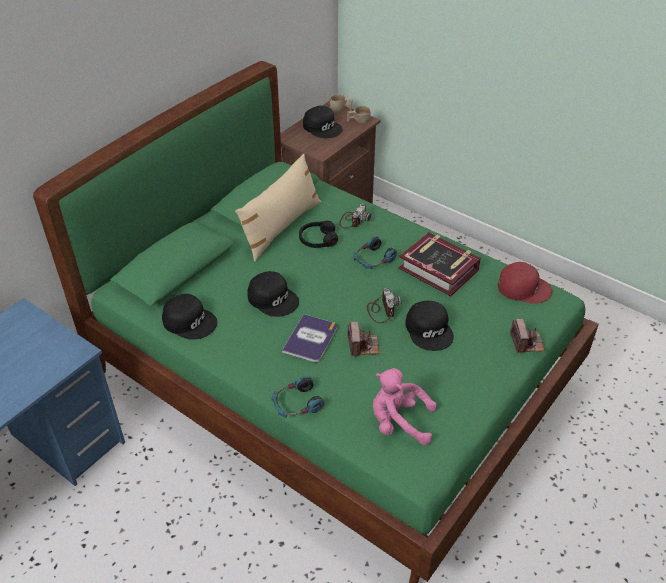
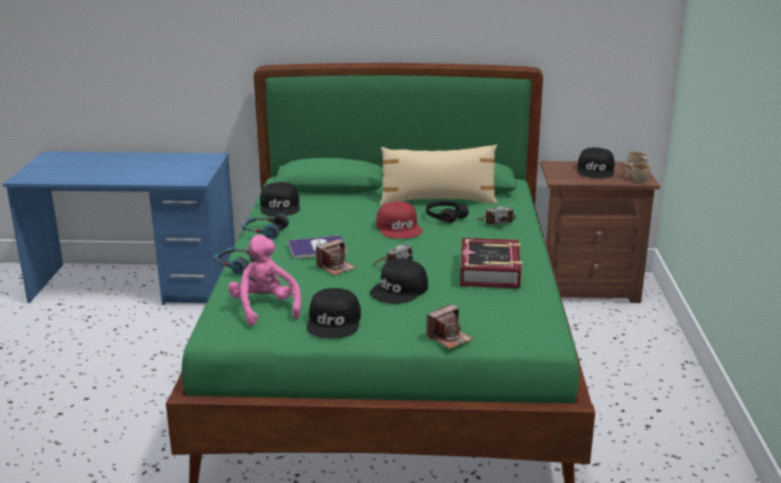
camera: 55 degrees right, 20 degrees down
black cap [247,271,299,317] -> black cap moved to [306,288,361,339]
headphones [353,236,397,269] -> headphones moved to [242,214,289,239]
red cap [498,262,552,304] -> red cap moved to [376,201,423,239]

